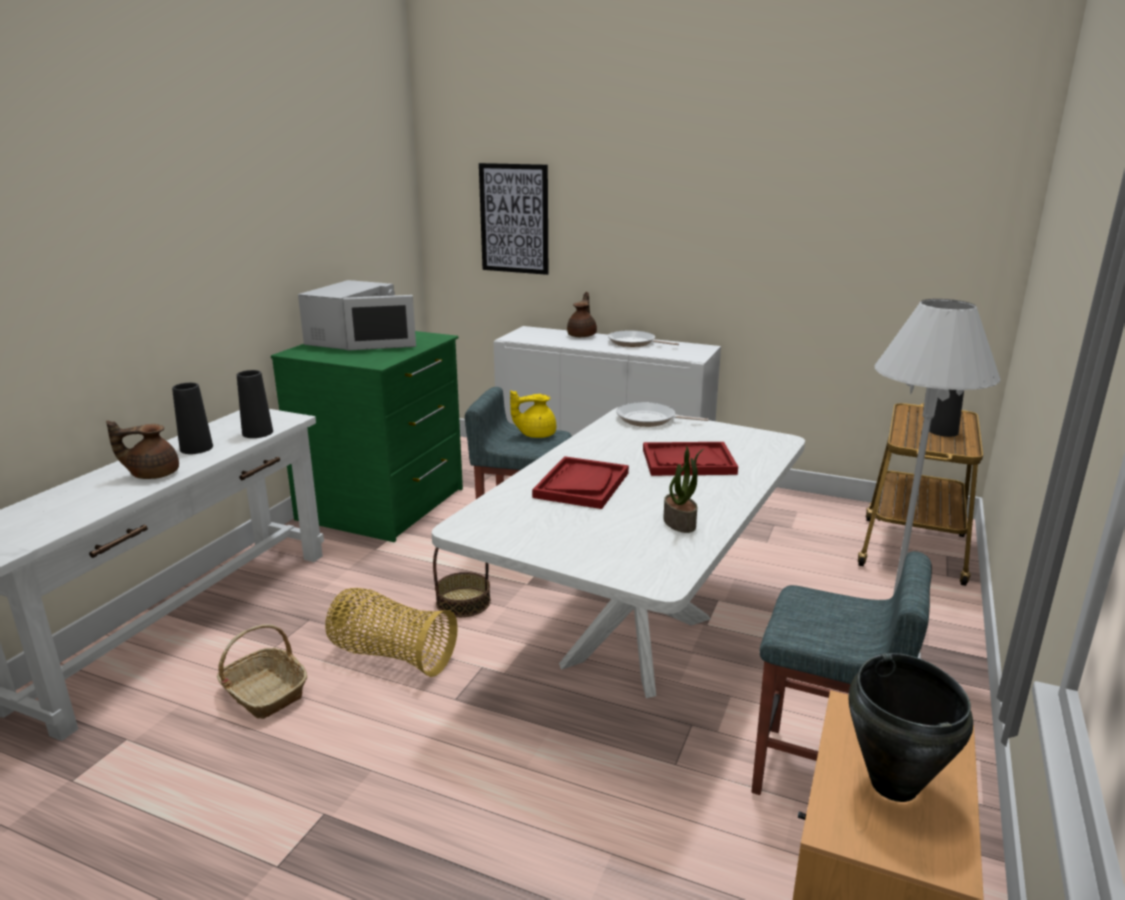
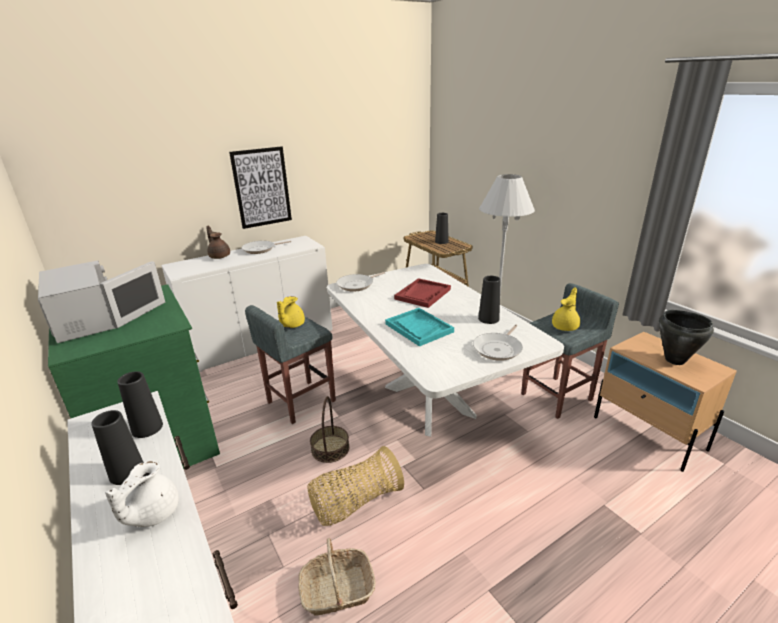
camera: 55 degrees left, 5 degrees up
brown teapot [106,420,179,479] -> white teapot [105,461,179,527]
picture [479,163,548,275] -> picture moved to [229,146,292,229]
red tray [532,456,629,509] -> turquoise tray [385,308,454,347]
potted plant [663,446,704,533] -> black vase [478,276,501,324]
none -> frying pan [473,325,523,361]
none -> yellow teapot [552,287,580,331]

